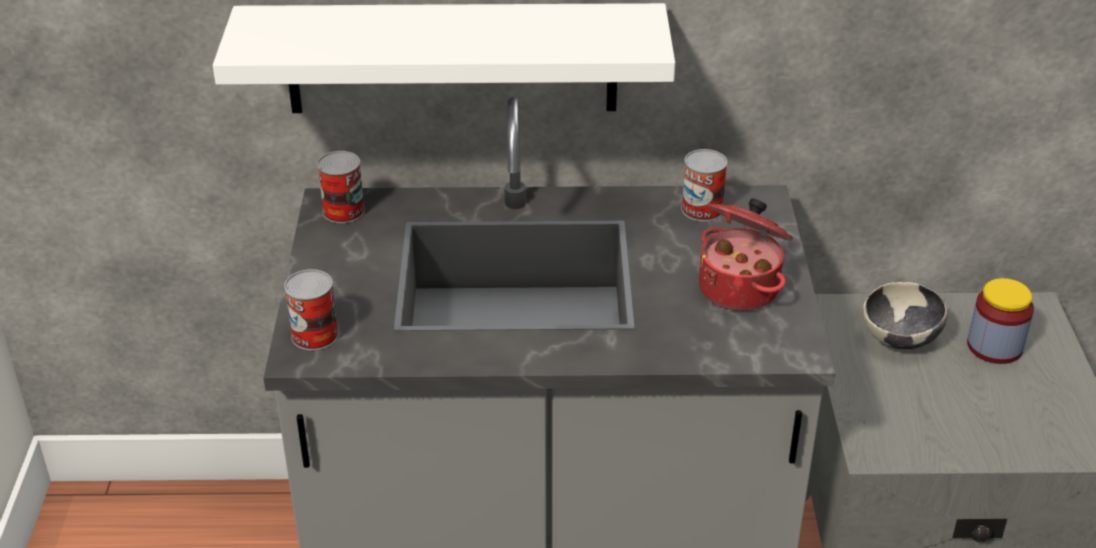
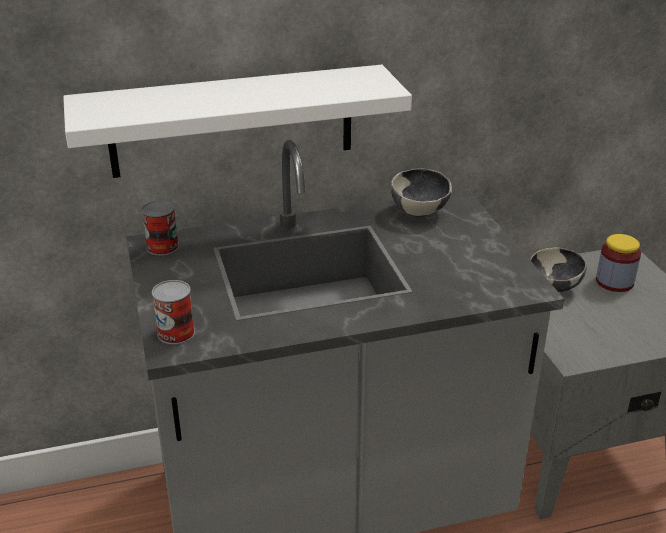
camera: 15 degrees left, 5 degrees down
can [681,149,728,222] -> bowl [391,168,452,217]
cooking pot [699,198,793,311] -> none

